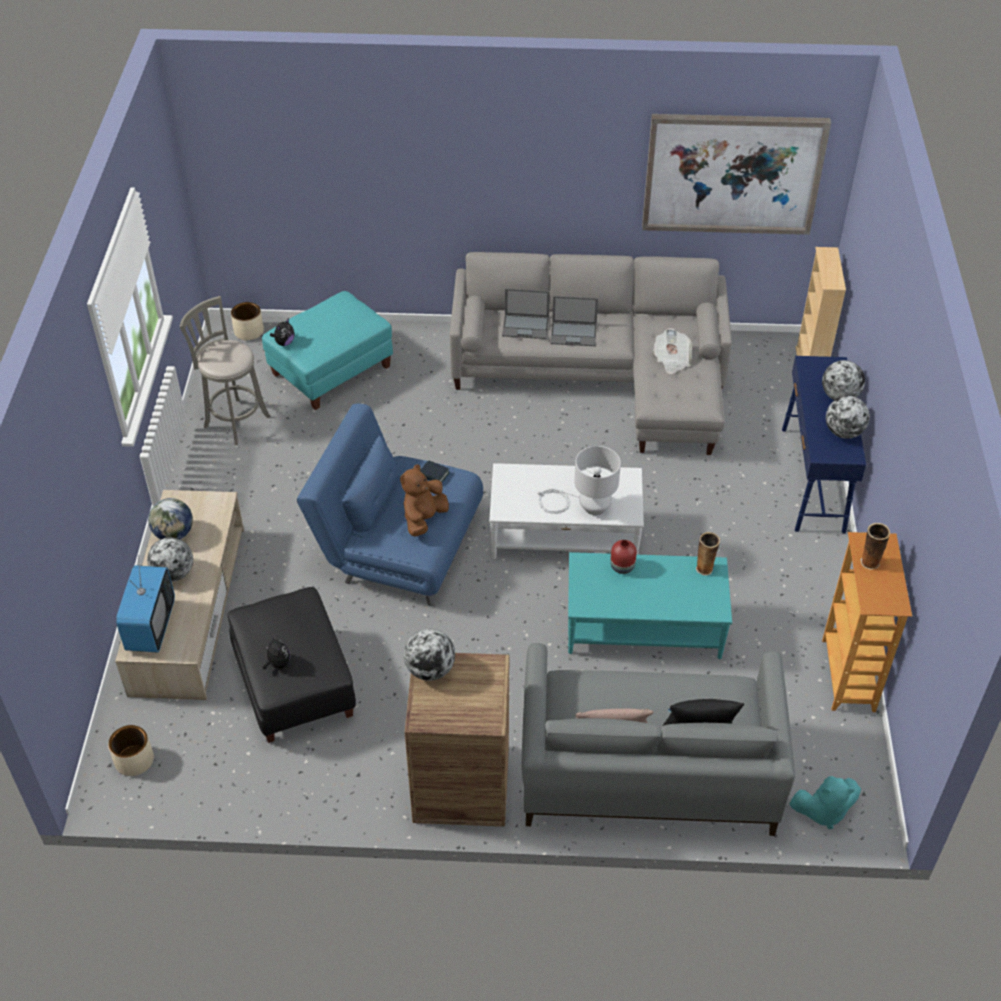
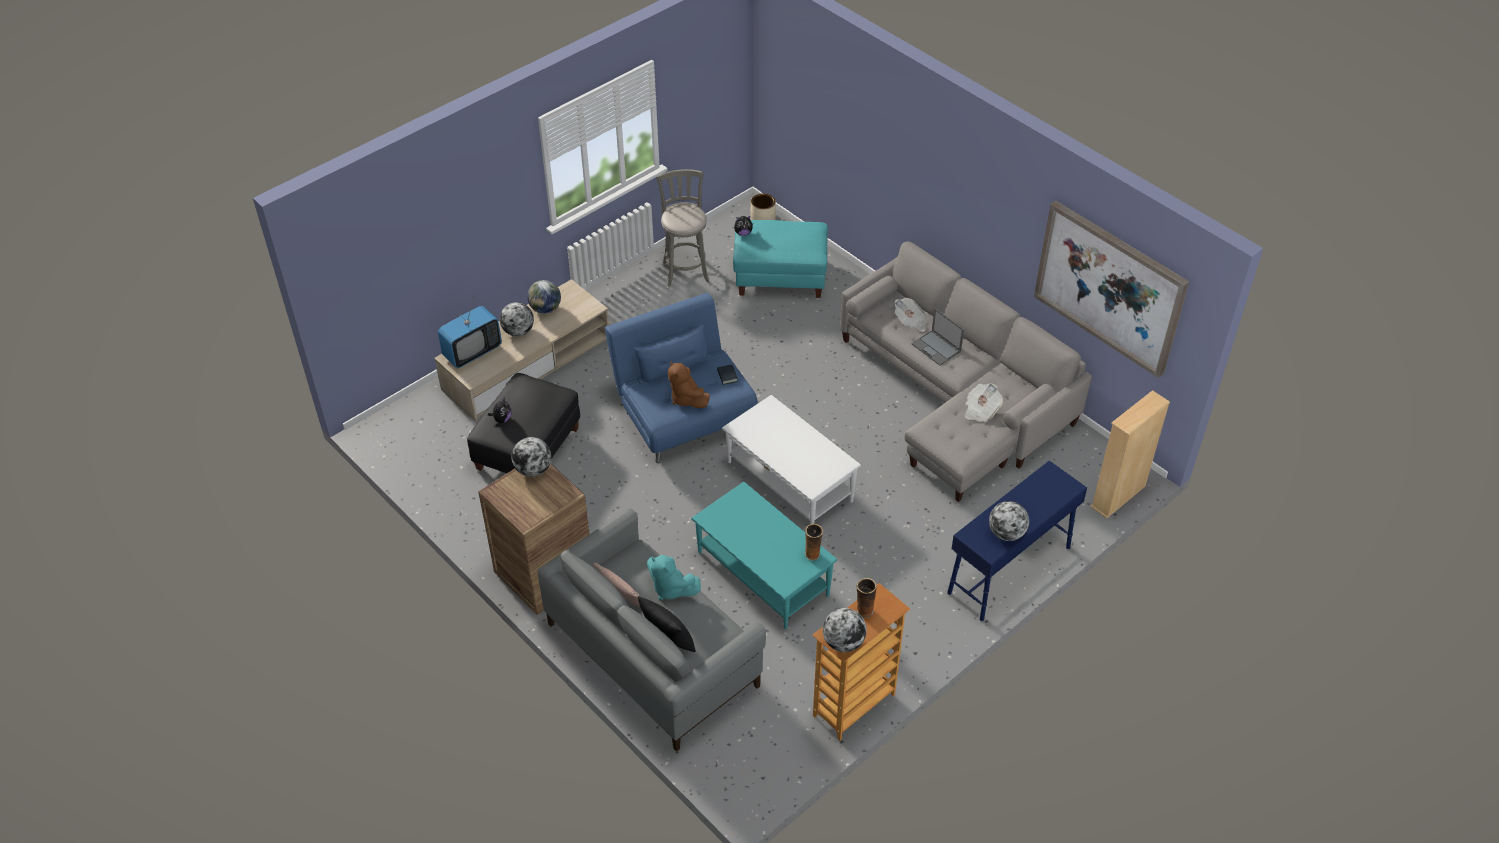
camera: 45 degrees right, 0 degrees up
beige planter [108,725,154,776] -> none
brown plush toy [400,464,449,537] -> brown plush toy turned 105 degrees counterclockwise [668,361,710,408]
laptop [502,288,550,339] -> newspaper [895,298,927,332]
grey table lamp [537,446,621,515] -> none
red vase [610,540,637,574] -> none
turquoise plush toy [789,776,861,829] -> turquoise plush toy moved to [647,555,701,600]
globe [822,360,865,400] -> globe moved to [823,608,867,652]

